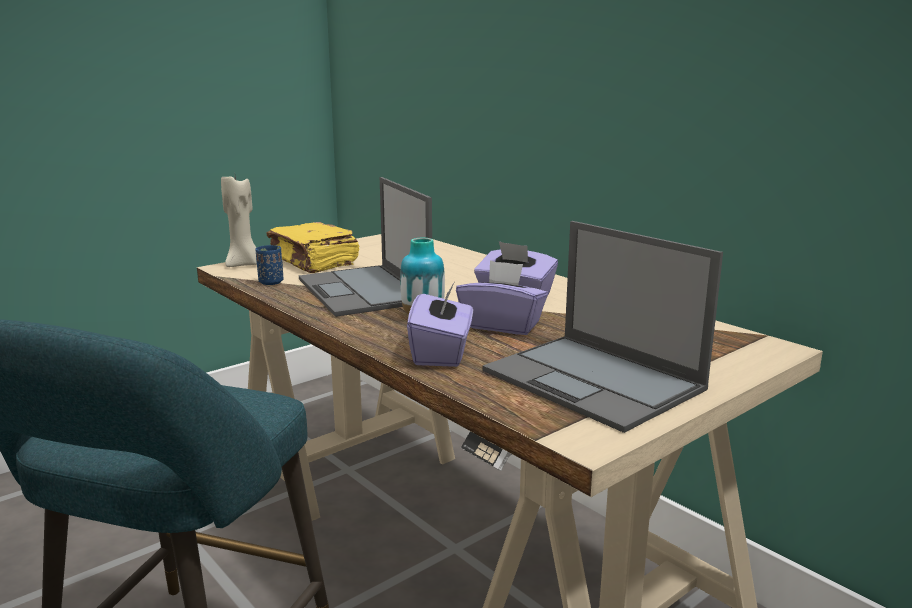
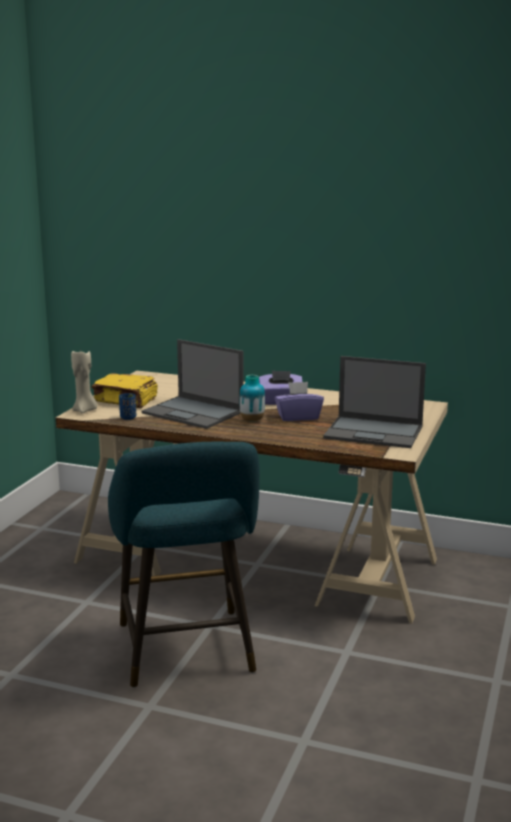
camera: 30 degrees left, 0 degrees up
purple tissue box [407,283,473,367] -> none

